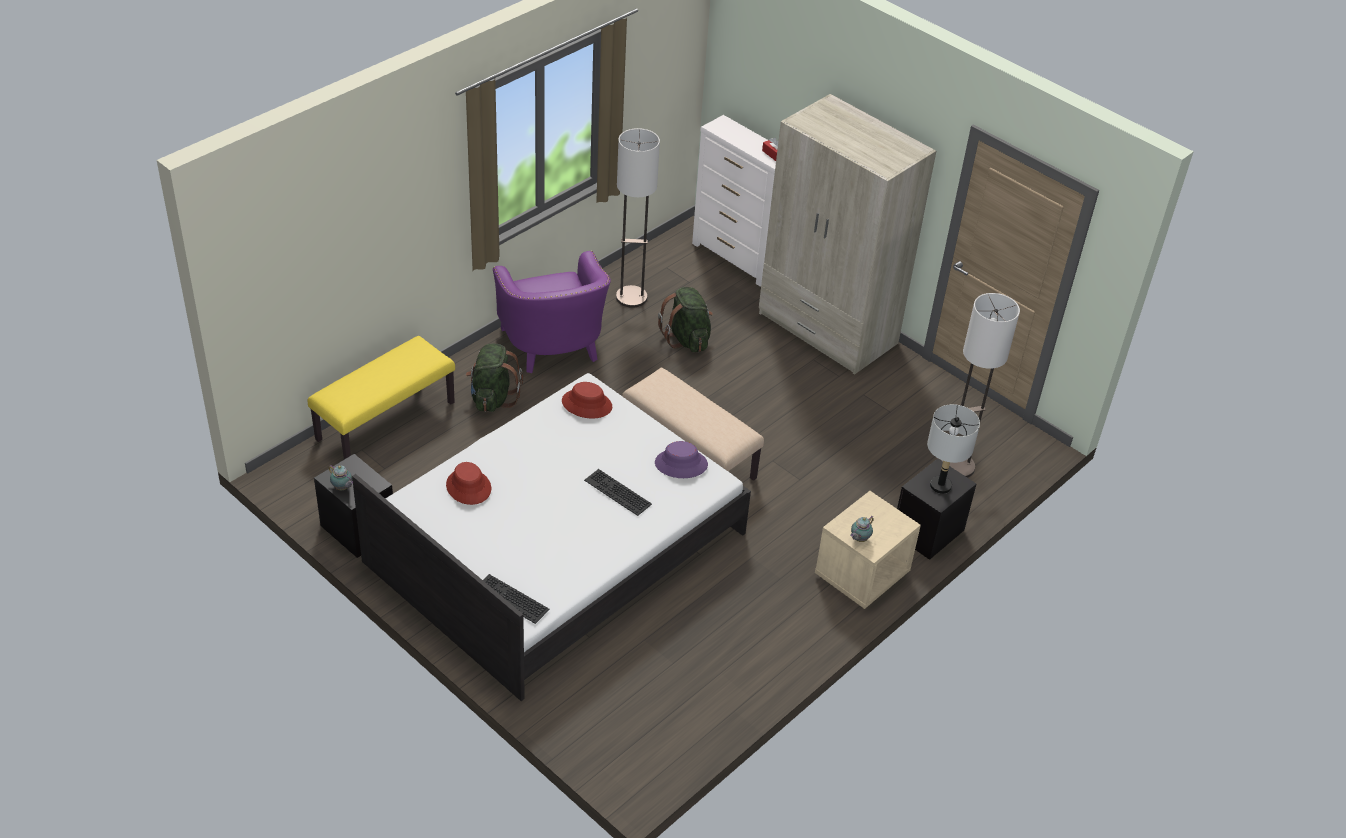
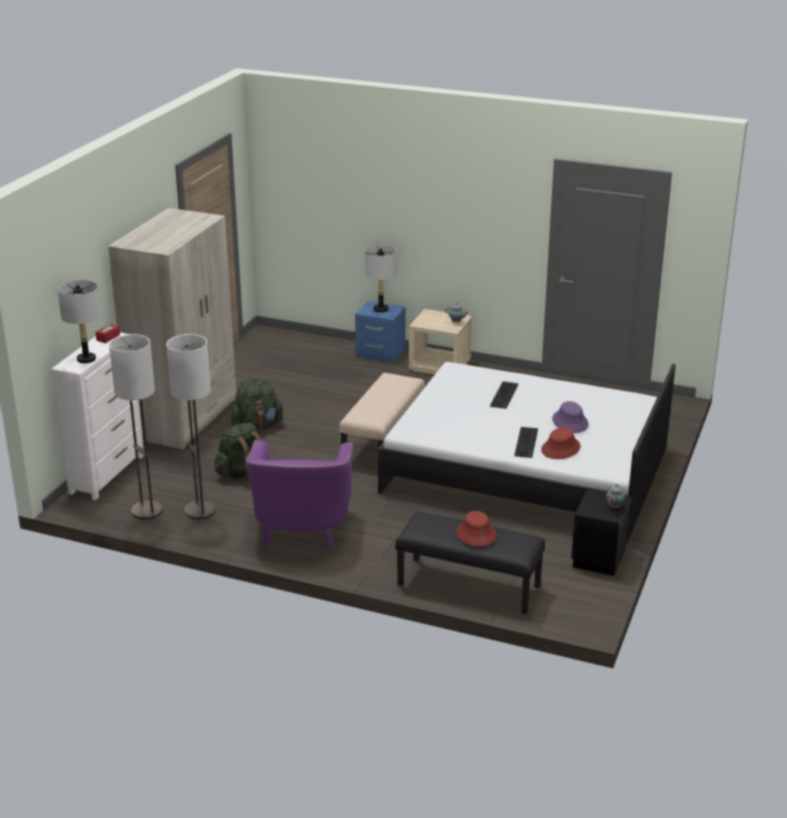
camera: 110 degrees left, 15 degrees down
yellow bench [308,336,455,459] -> black bench [395,512,545,614]
green backpack [466,344,523,412] -> green backpack moved to [230,378,284,430]
keyboard [483,574,550,624] -> keyboard moved to [514,427,538,458]
purple armchair [493,251,611,373] -> purple armchair turned 135 degrees clockwise [245,440,354,549]
red hat [562,382,612,418] -> red hat moved to [457,511,497,547]
purple hat [655,441,708,478] -> purple hat moved to [552,401,589,433]
black nightstand [897,458,976,560] -> blue nightstand [355,301,405,363]
floor lamp [941,293,1020,478] -> floor lamp moved to [109,334,163,520]
none -> grey table lamp [57,280,101,363]

